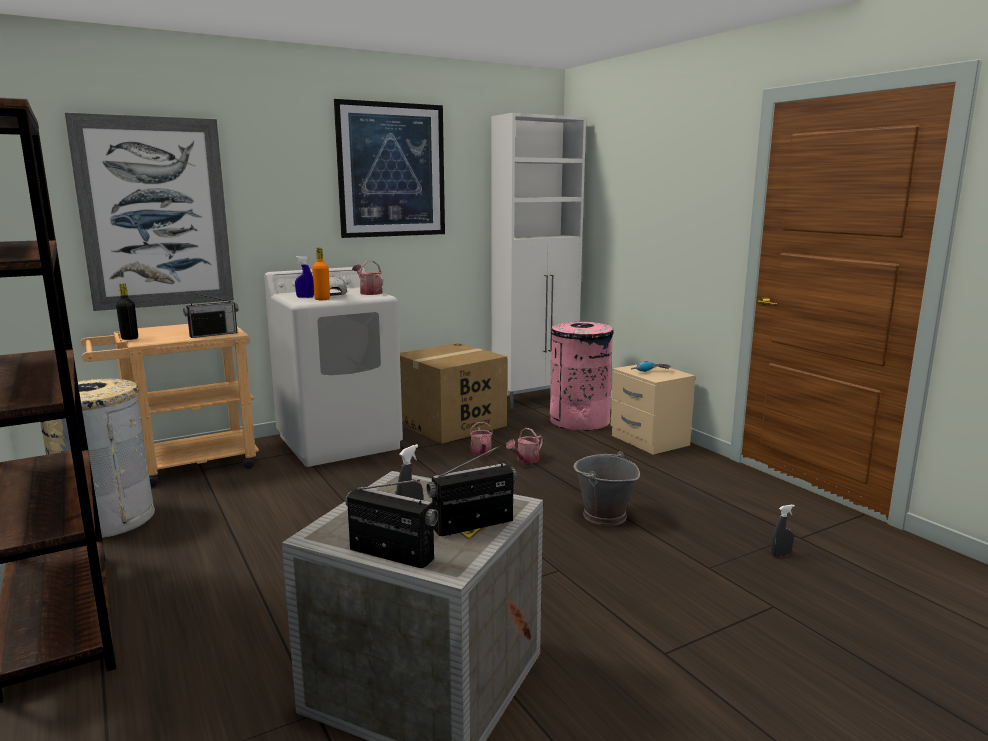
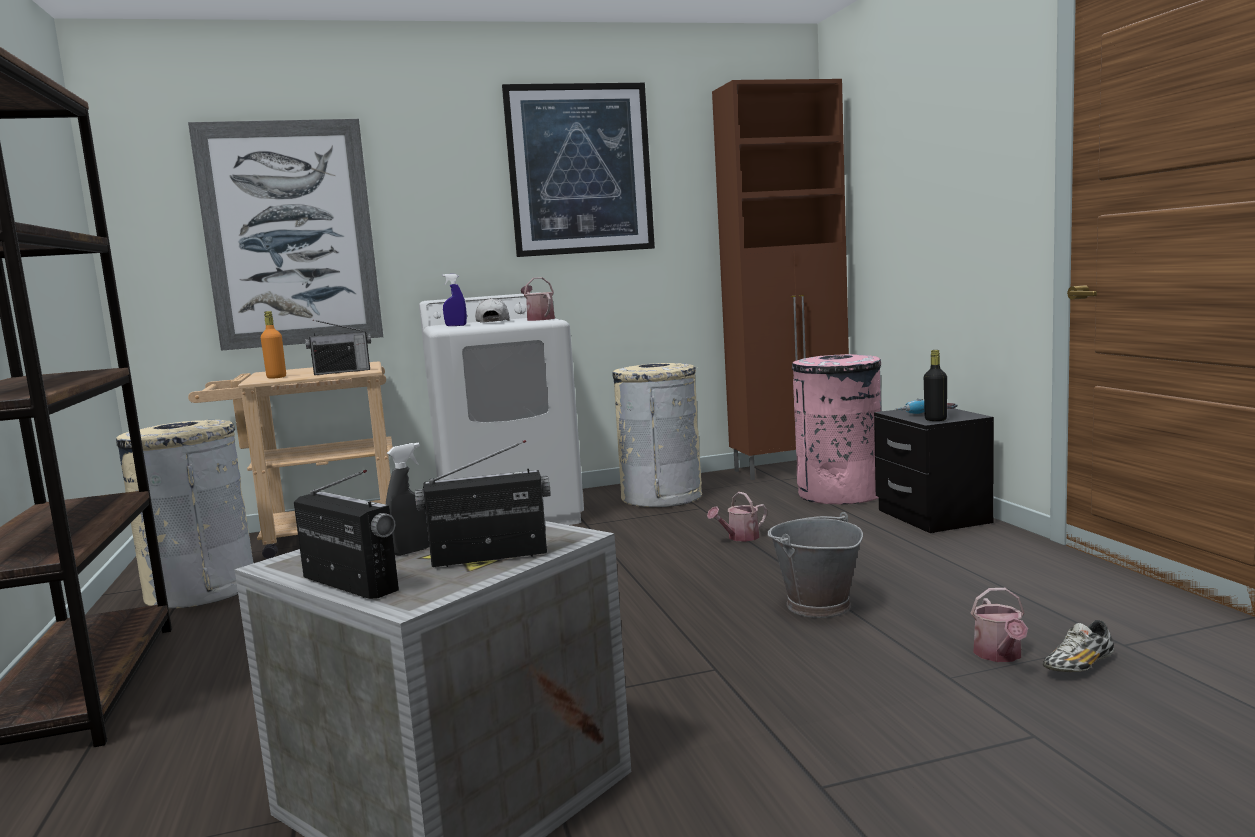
camera: 15 degrees right, 5 degrees down
black bottle [116,284,138,340] -> black bottle moved to [924,350,947,421]
orange bottle [312,248,330,300] -> orange bottle moved to [261,311,286,379]
cardboard box [400,343,507,444] -> beige trash can [612,363,702,507]
watering can [469,422,493,456] -> watering can moved to [971,588,1028,662]
white cabinet [491,113,586,409] -> brown cabinet [712,79,849,480]
beige nightstand [611,363,695,455] -> black nightstand [874,408,994,533]
grey spray bottle [771,505,795,557] -> shoe [1043,620,1114,672]

